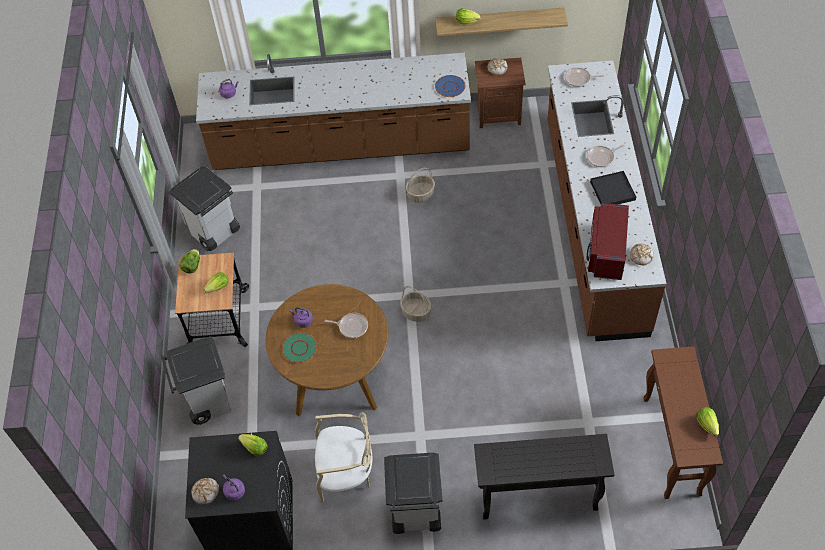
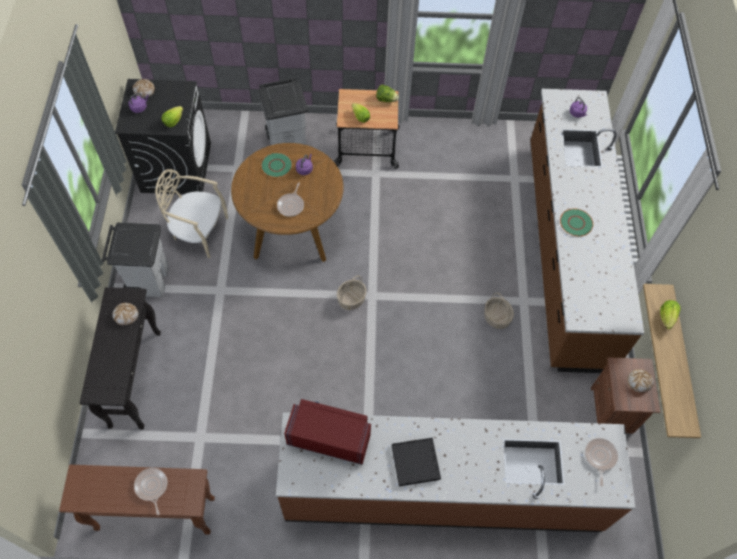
camera: 90 degrees right, 5 degrees up
grey trash can [169,165,240,251] -> none
beige chair [315,412,372,502] -> beige chair turned 105 degrees clockwise [155,169,228,258]
blue plate [435,75,466,97] -> none
frying pan [587,145,624,167] -> frying pan moved to [134,468,167,516]
bread [630,243,654,265] -> bread moved to [112,303,139,325]
lettuce [697,407,719,436] -> none
none -> green plate [560,209,593,236]

